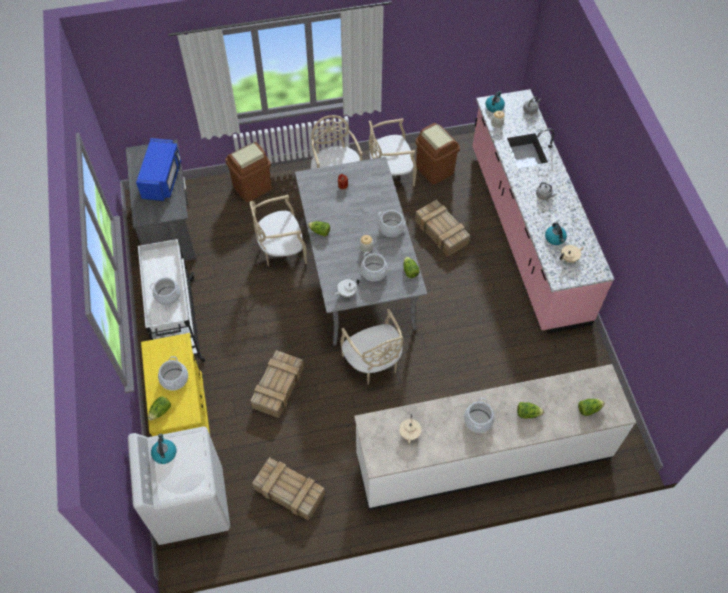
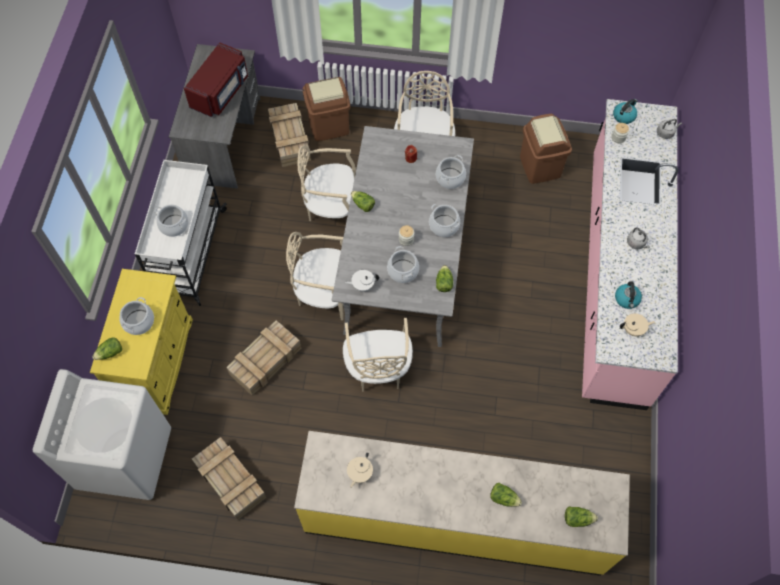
camera: 20 degrees right, 5 degrees up
blue microwave [136,138,181,201] -> red microwave [184,42,248,117]
kettle [151,434,176,464] -> none
white counter [354,364,636,510] -> yellow counter [294,431,630,576]
beige chair [369,118,417,186] -> beige chair moved to [286,232,344,320]
crate [415,200,470,256] -> crate moved to [268,103,311,167]
cooking pot [464,398,495,433] -> cooking pot moved to [436,155,466,189]

